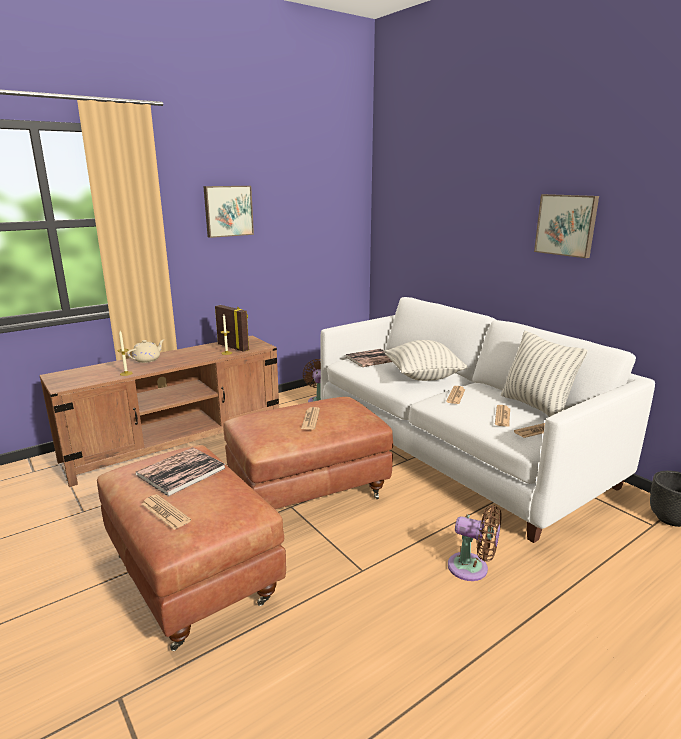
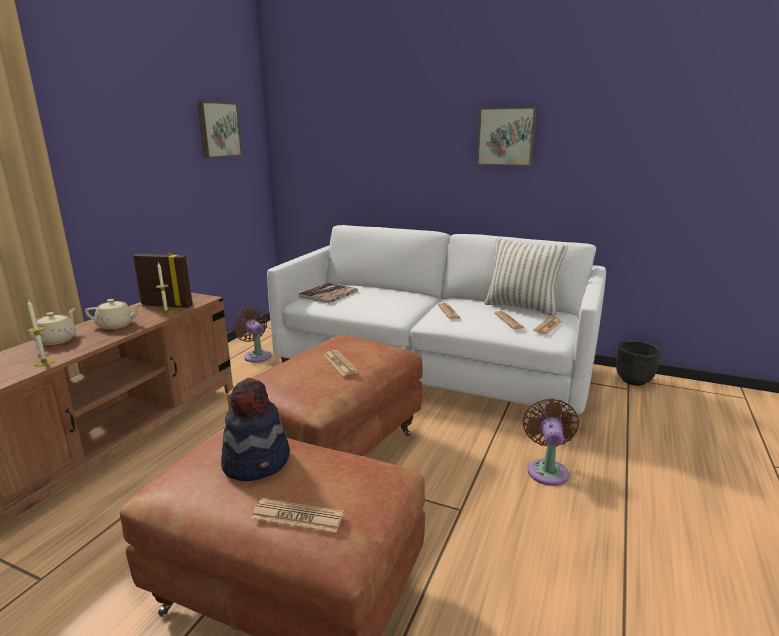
camera: 30 degrees left, 0 degrees up
book [135,447,226,497] -> hat [221,378,290,481]
picture [203,186,254,238] -> picture moved to [197,101,242,158]
pillow [384,340,467,381] -> none
brown fan [448,506,502,581] -> brown fan turned 75 degrees counterclockwise [523,398,579,486]
none -> beige teapot [85,299,142,329]

